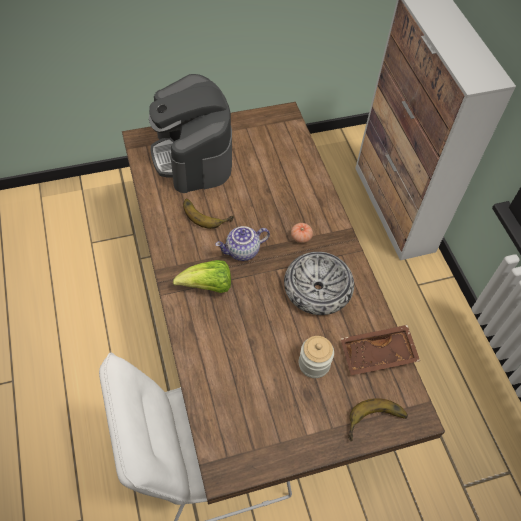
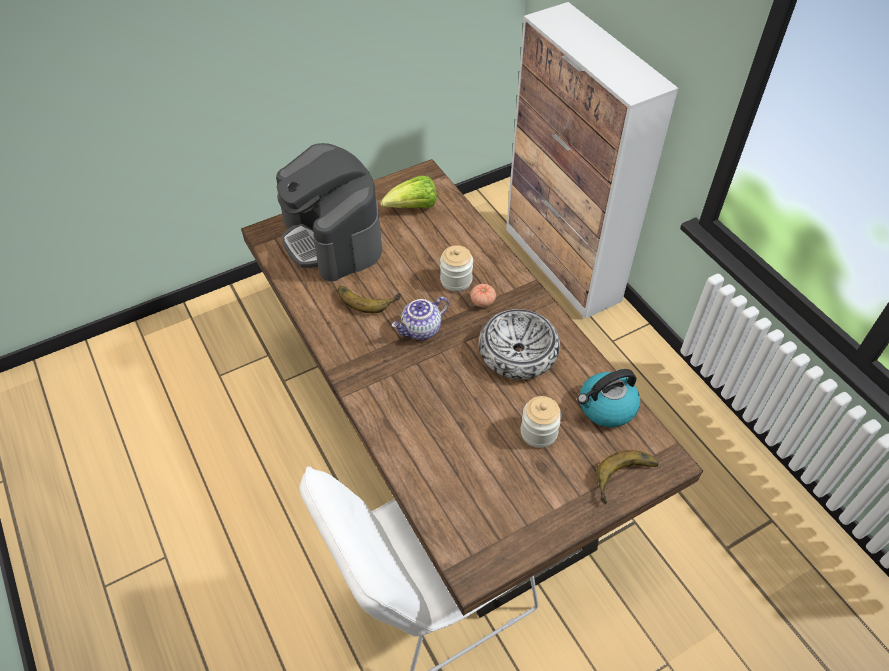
camera: 10 degrees left, 5 degrees down
lettuce [173,260,231,293] -> lettuce moved to [381,176,437,208]
brown tray [341,325,420,375] -> kettle [577,369,640,427]
none -> jar [440,245,473,292]

